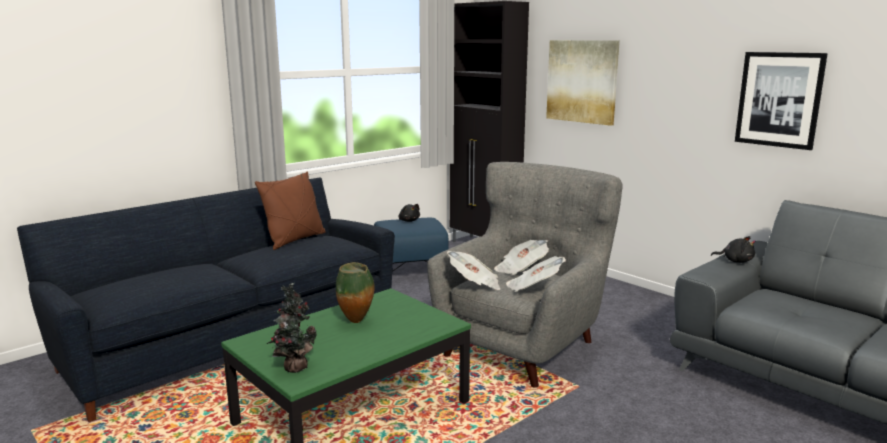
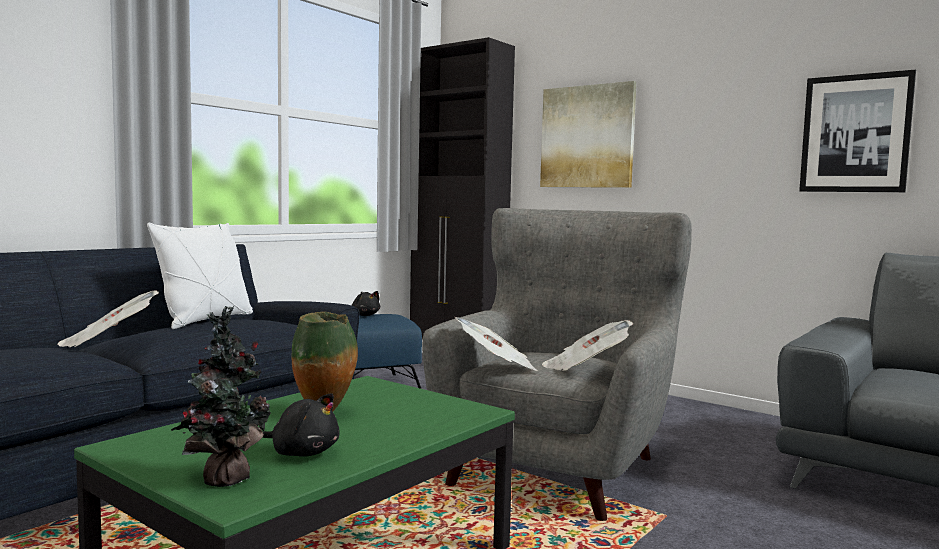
camera: 10 degrees left, 10 degrees down
brown pillow [255,172,325,250] -> white pillow [147,223,253,329]
newspaper [494,240,549,275] -> newspaper moved to [57,290,159,347]
black plush toy [711,236,755,263] -> black plush toy moved to [262,393,340,457]

